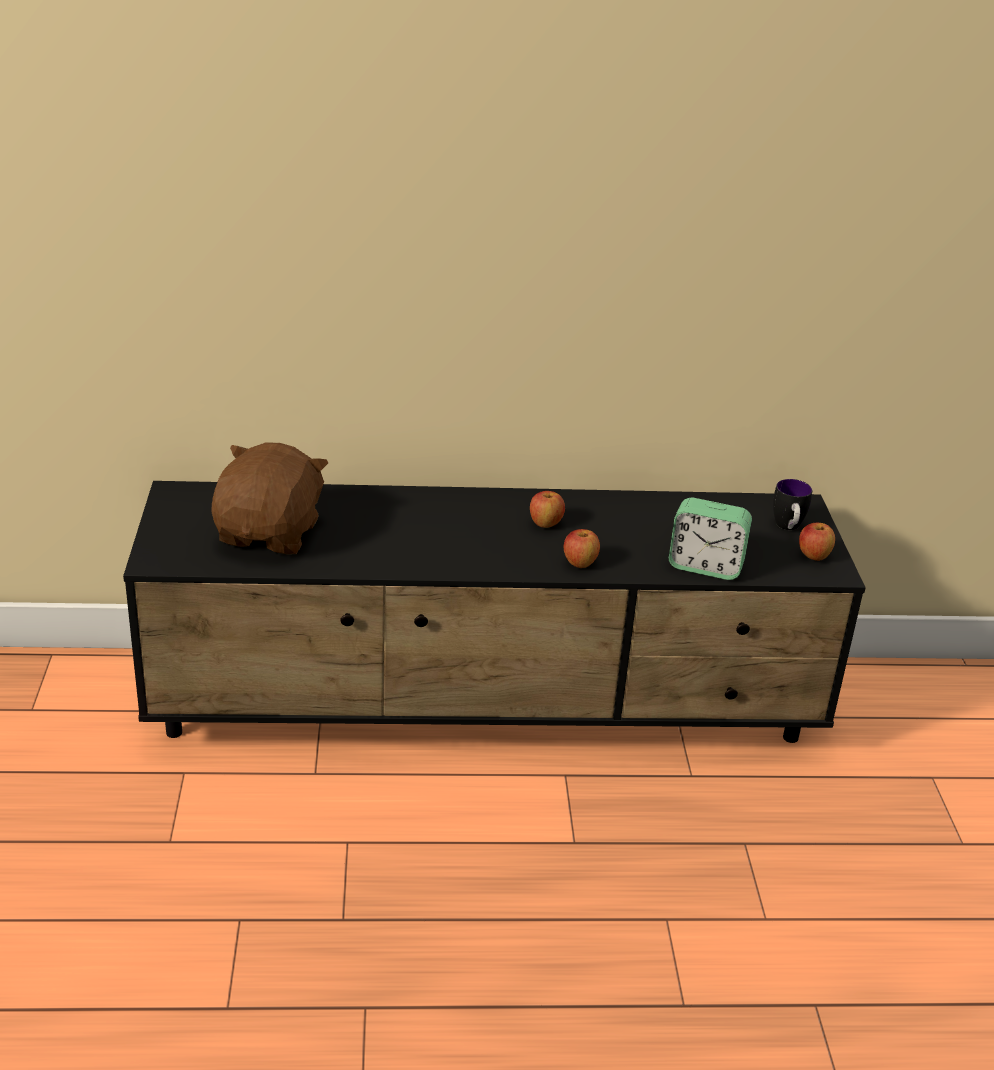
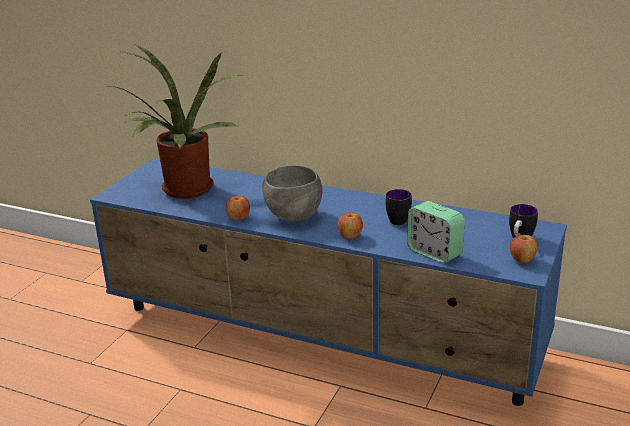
camera: 30 degrees right, 5 degrees down
black tv stand [123,481,866,743] -> blue tv stand [90,158,567,406]
brown plush toy [212,442,328,555] -> potted plant [111,45,245,199]
apple [530,491,565,528] -> apple moved to [226,196,250,221]
none -> grey bowl [262,166,322,222]
none -> mug [386,189,412,225]

